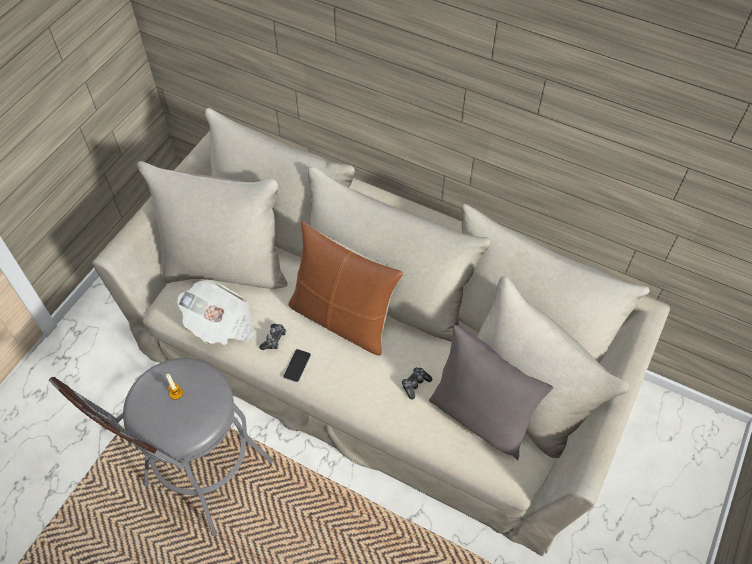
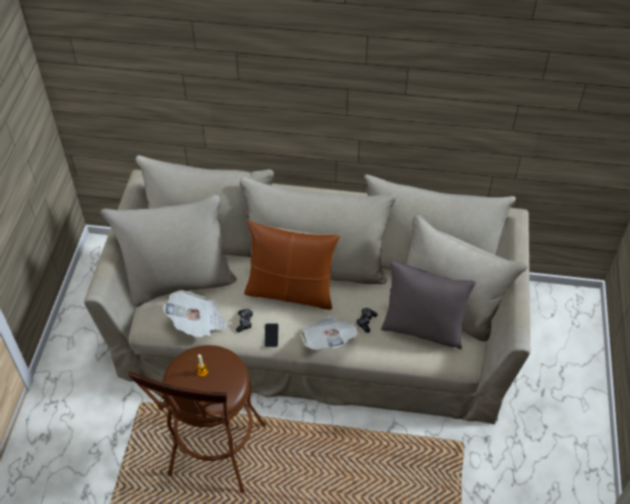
camera: 20 degrees left, 5 degrees down
grey stool [49,358,274,536] -> brown stool [128,345,266,494]
none -> newspaper [301,315,357,350]

